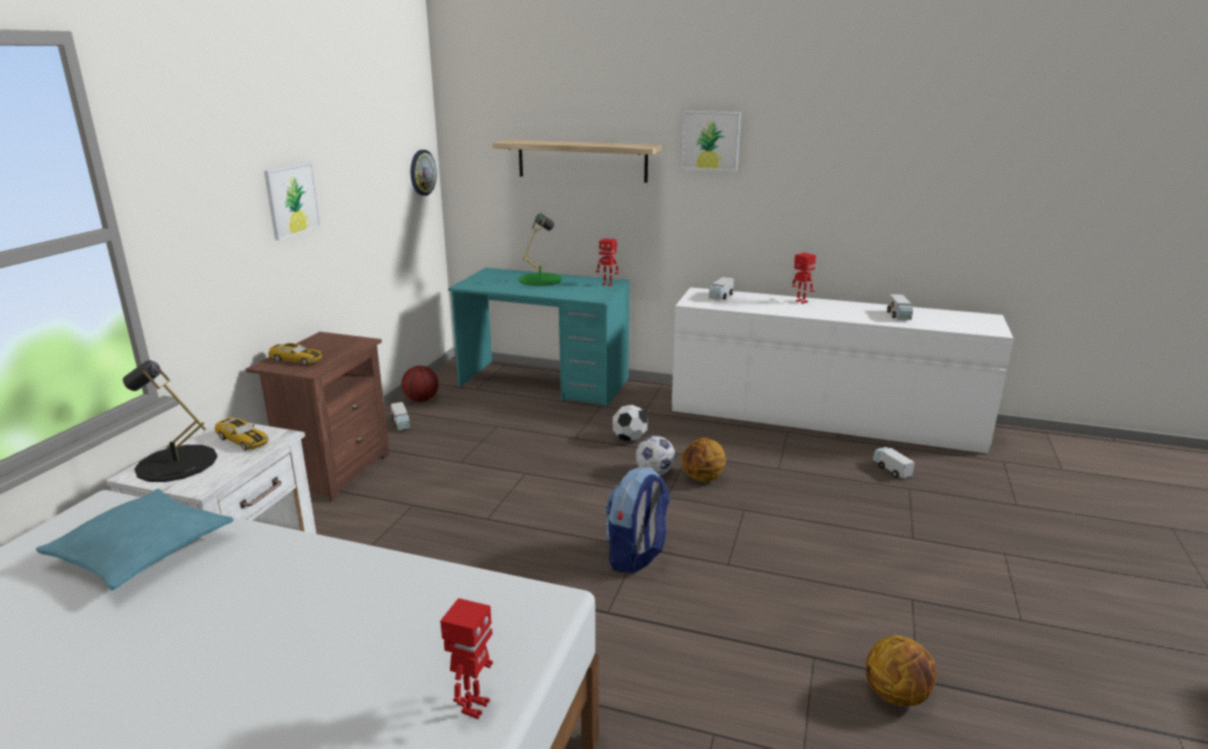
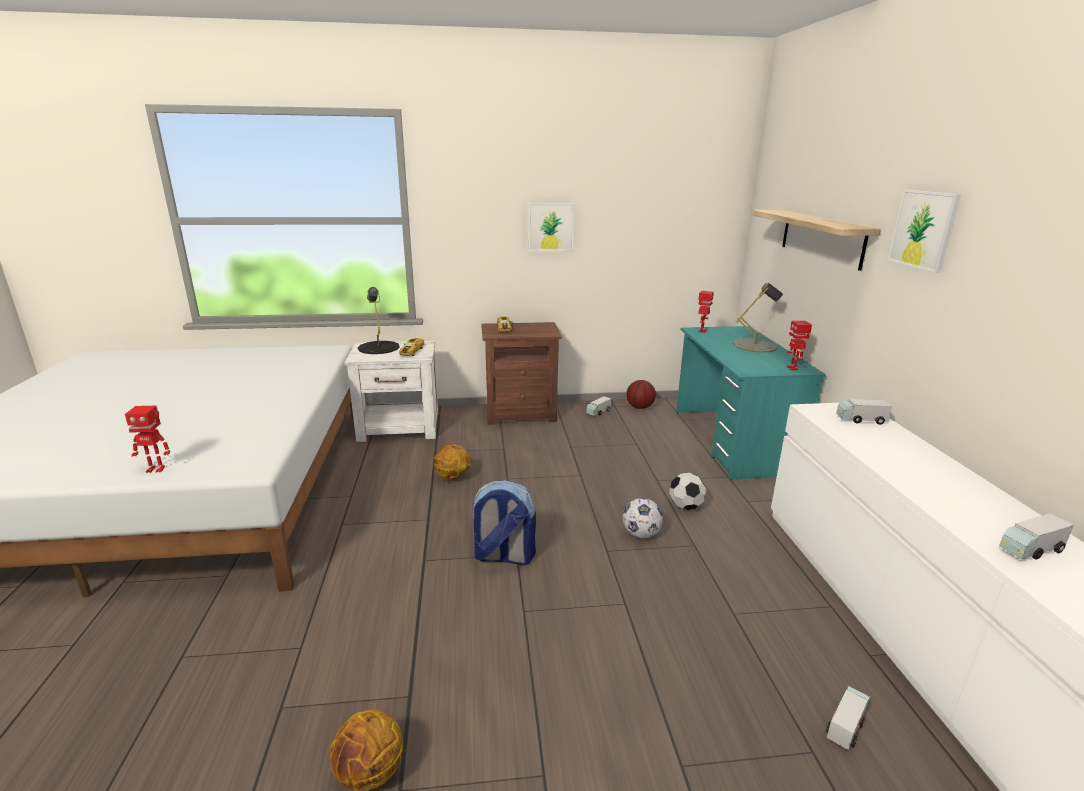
camera: 65 degrees right, 0 degrees up
turquoise pillow [36,489,234,590] -> none
wall clock [411,150,437,196] -> none
green table lamp [519,213,562,286] -> grey table lamp [733,283,783,353]
basketball [682,438,726,482] -> basketball moved to [434,444,471,481]
toy robot [792,253,816,304] -> toy robot moved to [698,291,714,333]

